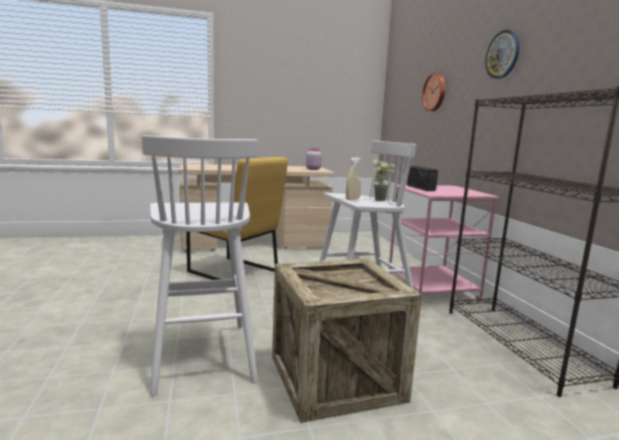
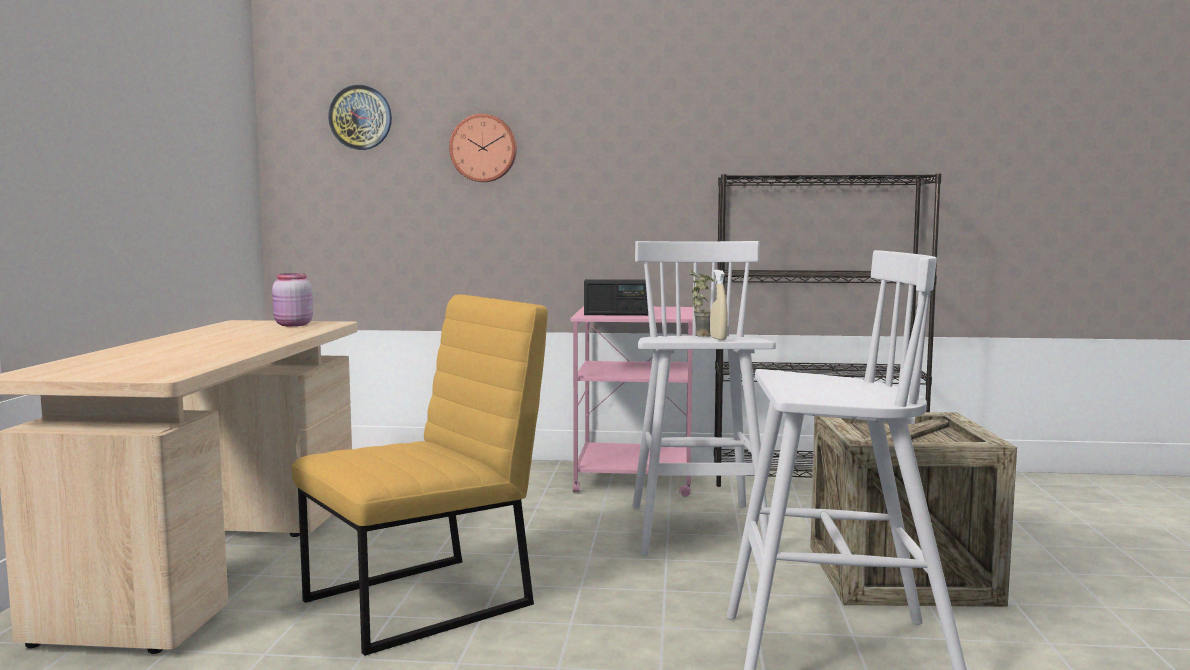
camera: 70 degrees left, 5 degrees down
wall clock [485,30,520,79] -> wall clock moved to [328,85,392,150]

